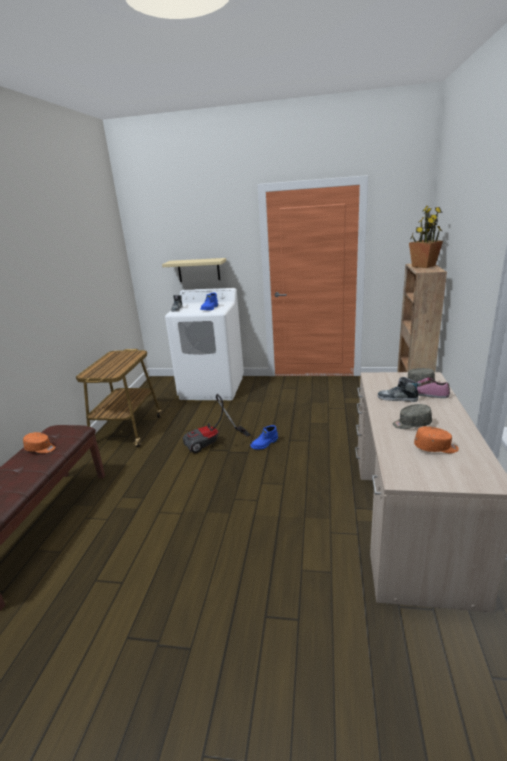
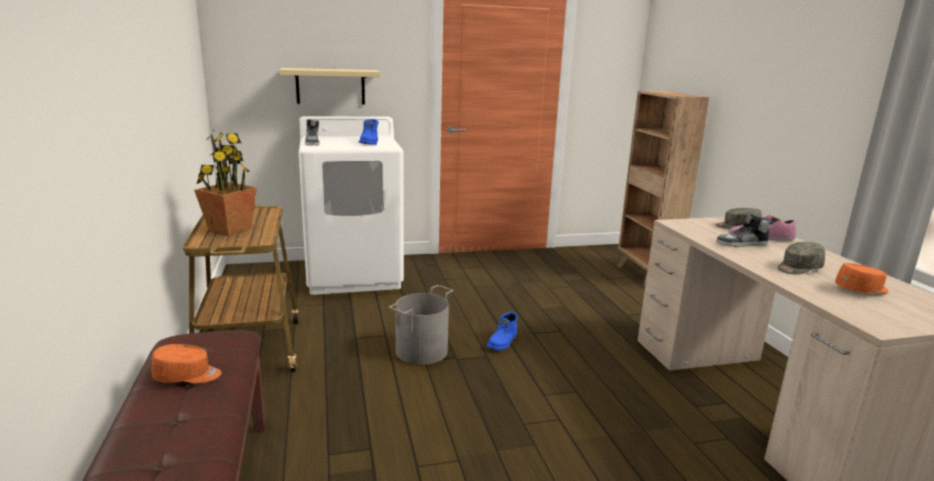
camera: 25 degrees left, 5 degrees down
vacuum cleaner [183,394,251,453] -> grey bucket [389,285,453,365]
potted plant [409,206,443,268] -> potted plant moved to [194,130,257,235]

